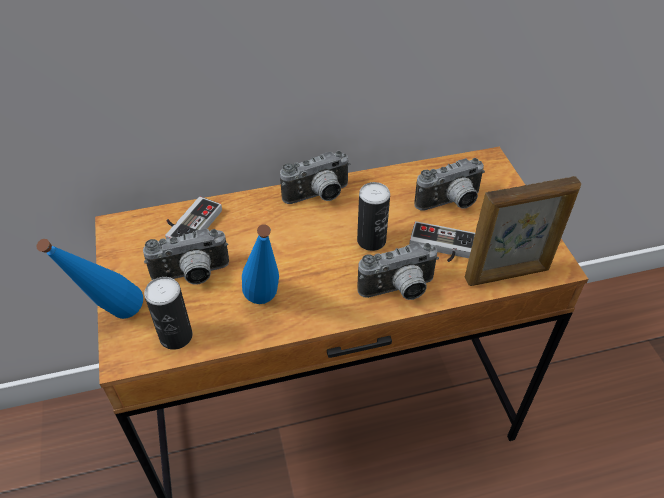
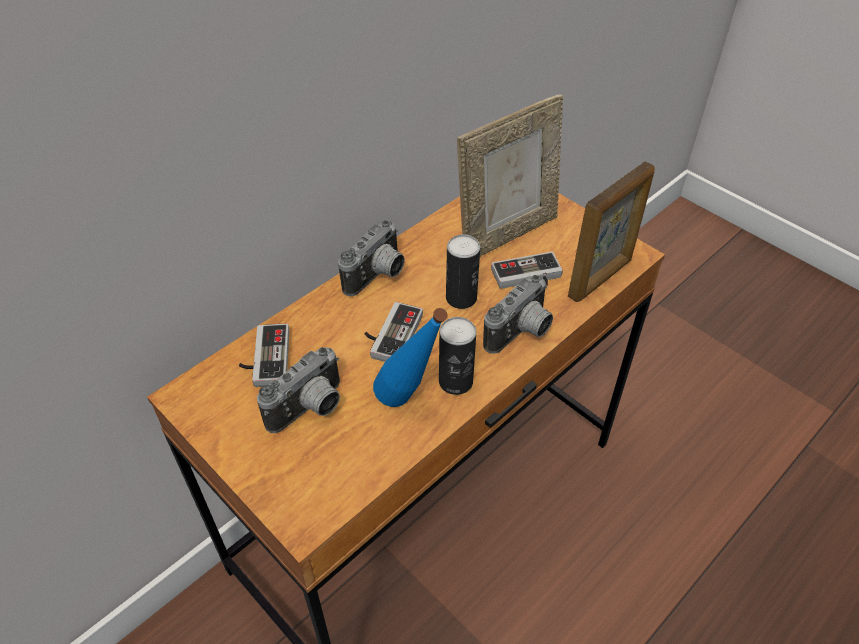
camera: 30 degrees left, 0 degrees up
blue bottle [36,239,143,319] -> none
can [144,277,193,350] -> can moved to [439,317,477,395]
camera [414,158,485,211] -> picture frame [457,94,563,256]
none -> game controller [365,302,423,362]

